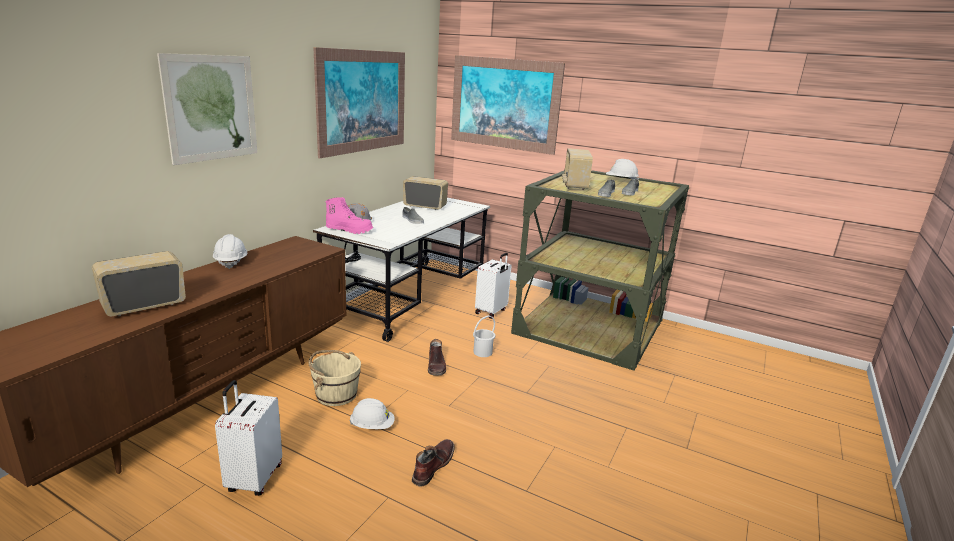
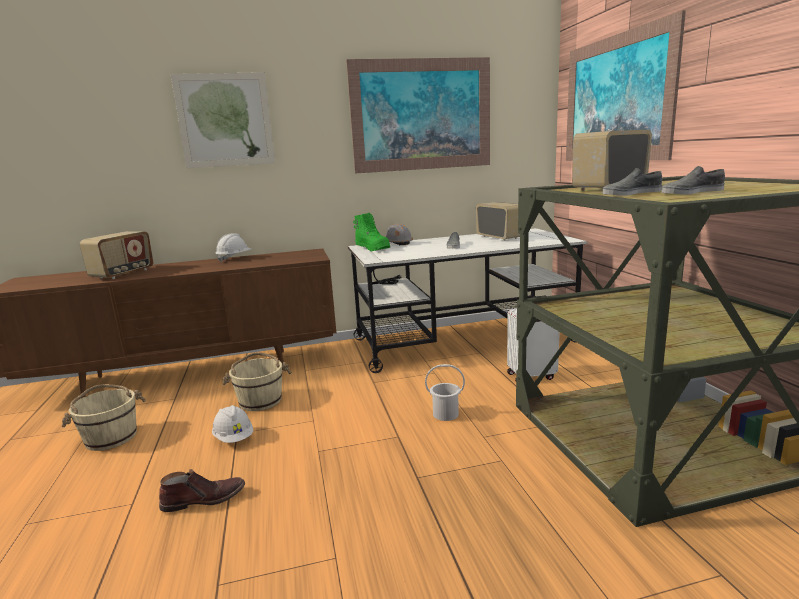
camera: 50 degrees right, 5 degrees down
radio [92,251,186,316] -> radio turned 105 degrees clockwise [79,231,153,279]
white suitcase [215,380,282,496] -> beige bucket [62,384,146,451]
pink boot [326,197,373,234] -> green boot [353,213,390,251]
brown boot [428,339,446,375] -> none
white hard hat [606,159,639,180] -> none

